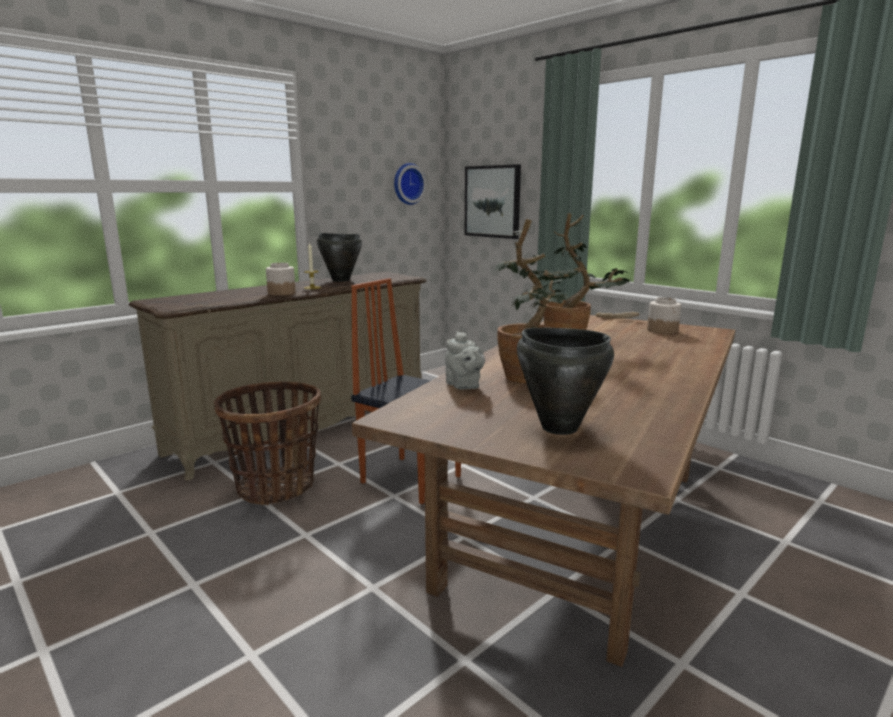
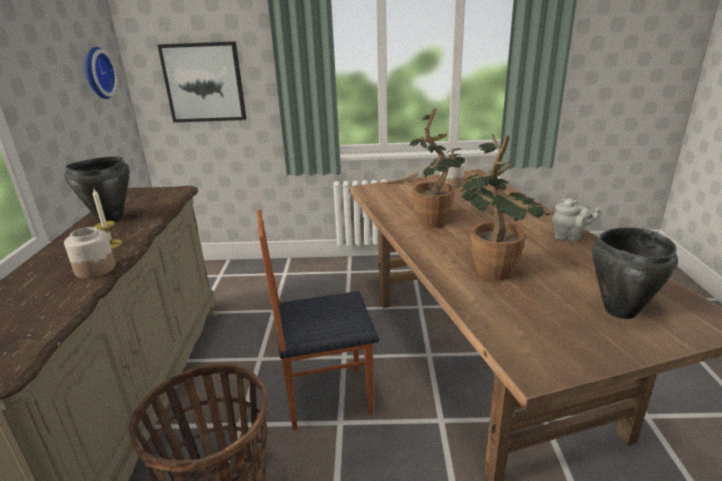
camera: 45 degrees left, 10 degrees up
grey teapot [445,331,485,390] -> grey teapot moved to [552,199,601,241]

